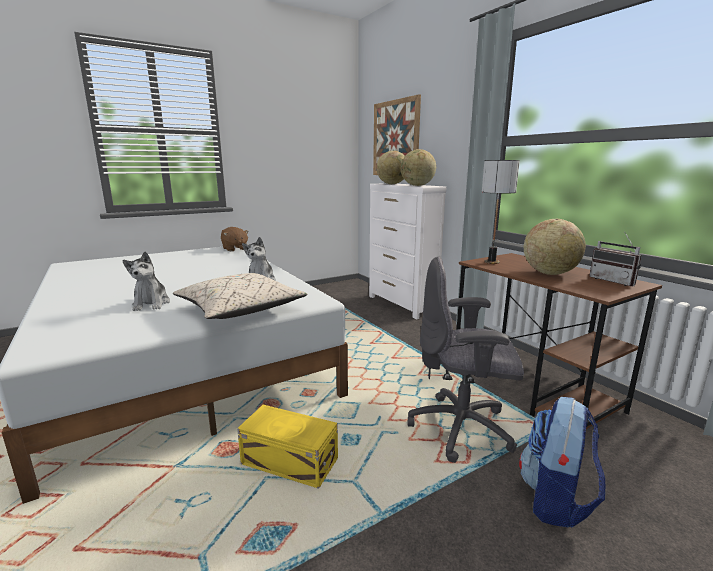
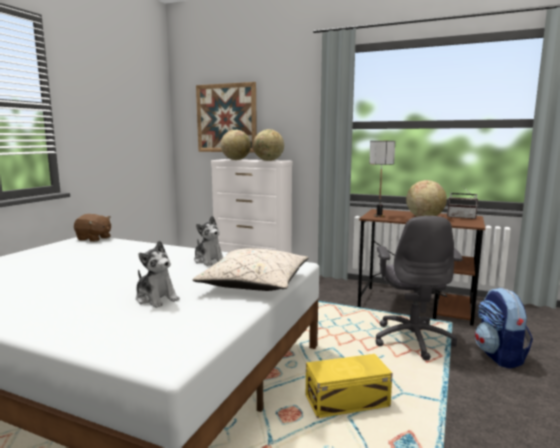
camera: 35 degrees left, 5 degrees down
grey office chair [407,256,524,463] -> grey office chair turned 60 degrees counterclockwise [376,216,463,360]

